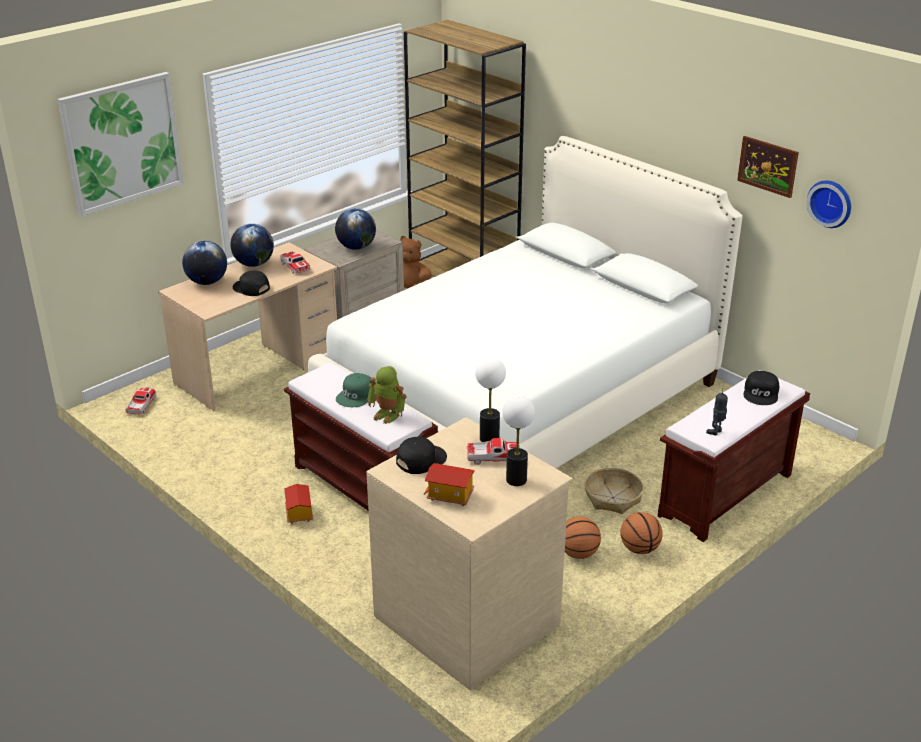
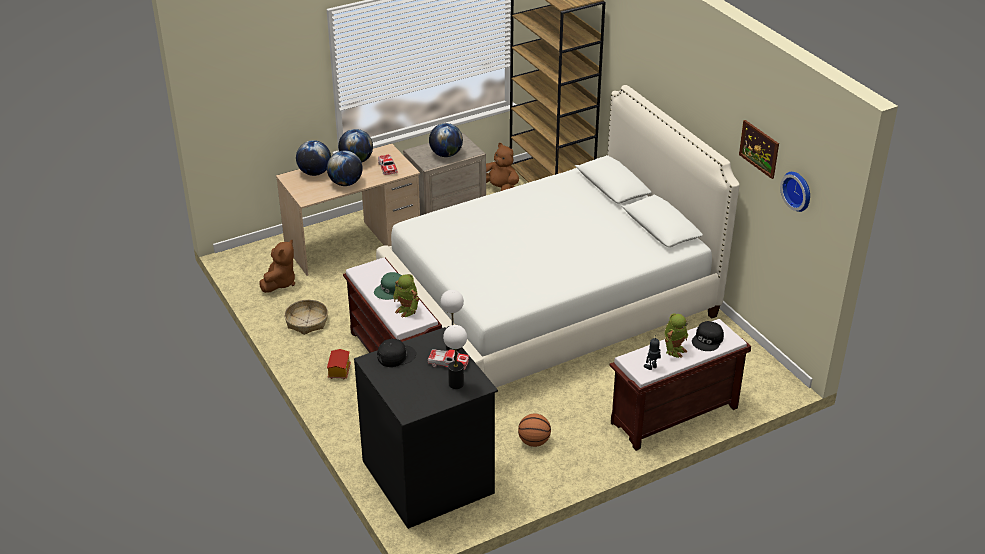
camera: 15 degrees right, 5 degrees up
picture [58,72,184,216] -> none
toy car [125,387,157,414] -> none
black cap [233,270,270,296] -> globe [327,150,363,186]
beige dresser [366,417,573,690] -> black dresser [354,327,498,529]
toy house [424,463,475,506] -> none
basket [585,468,644,514] -> basket moved to [284,300,328,335]
basketball [620,512,662,554] -> none
none -> brown plush toy [259,240,295,293]
none -> toy robot [665,314,688,358]

